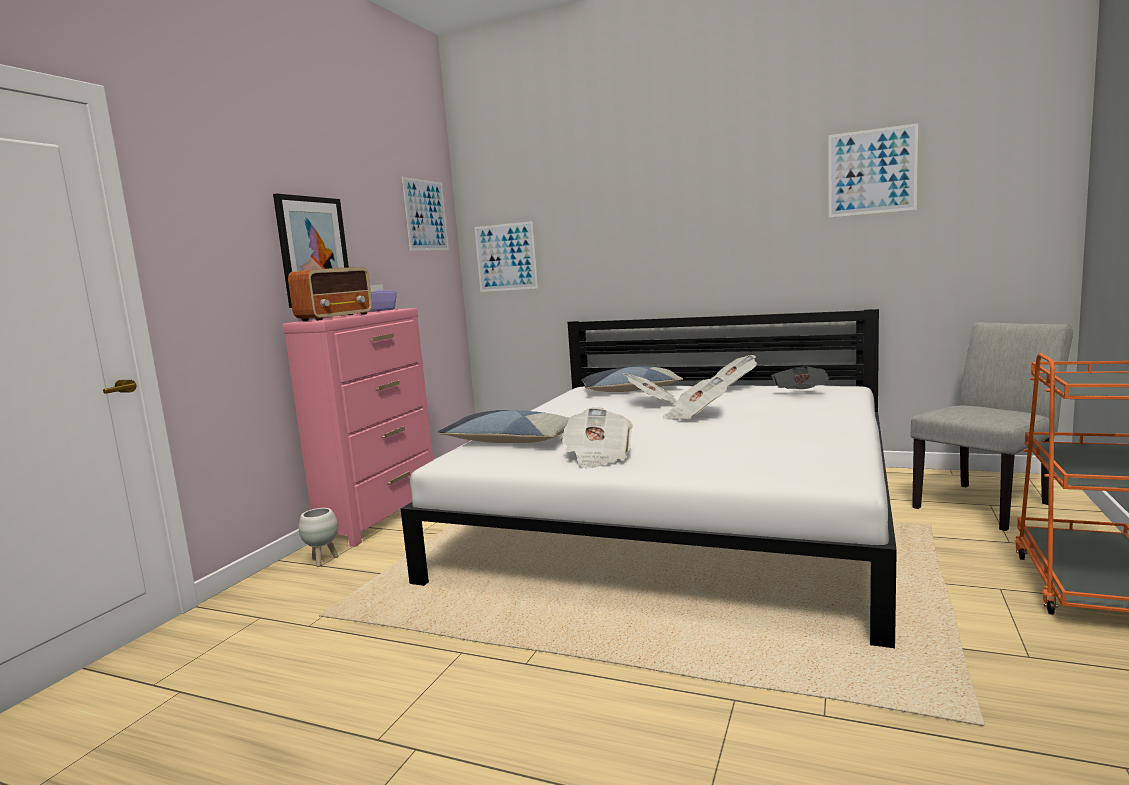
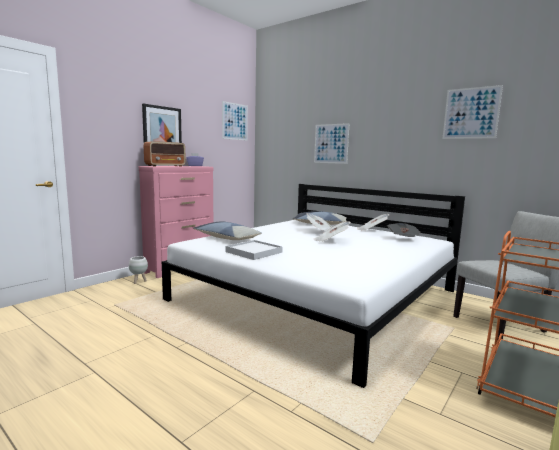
camera: 15 degrees right, 0 degrees up
picture [474,221,538,292] -> picture moved to [314,123,350,164]
newspaper [561,407,633,468] -> white tray [226,240,283,260]

